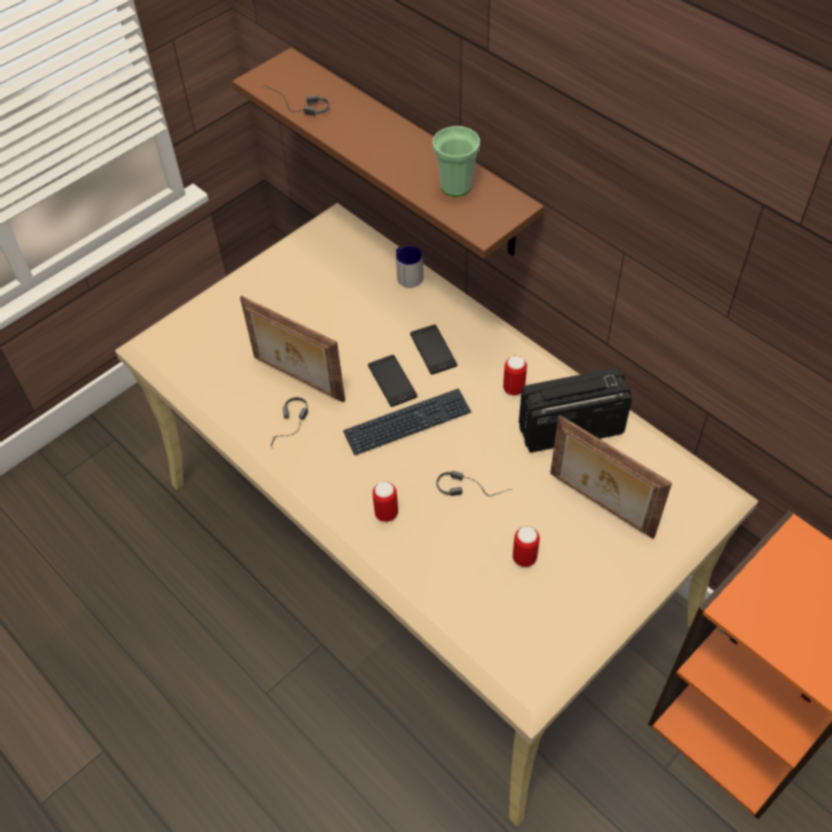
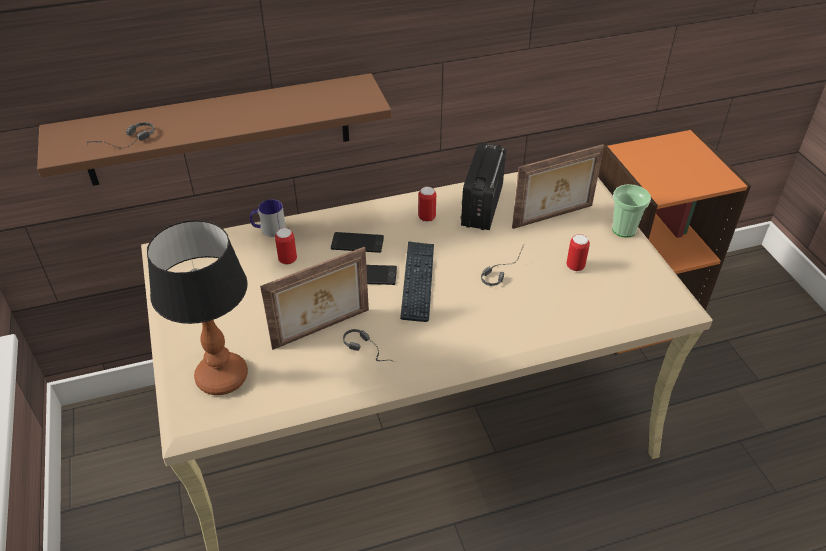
camera: 65 degrees left, 10 degrees down
can [372,481,398,522] -> can moved to [275,228,297,265]
cup [433,126,480,197] -> cup moved to [612,184,651,238]
none -> table lamp [147,220,248,395]

